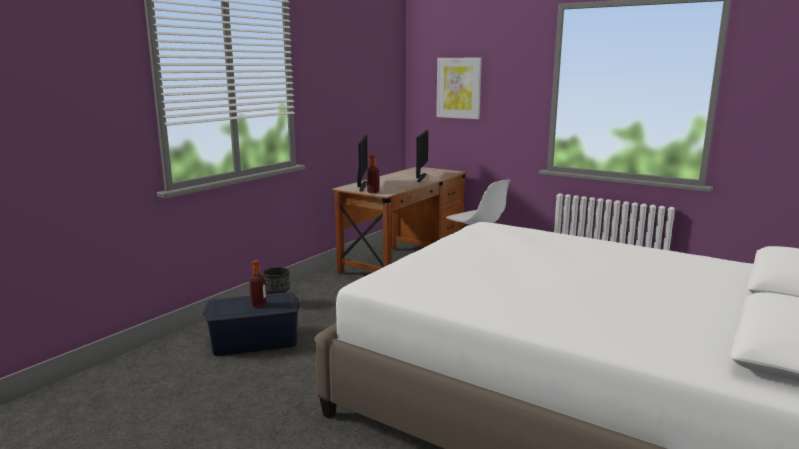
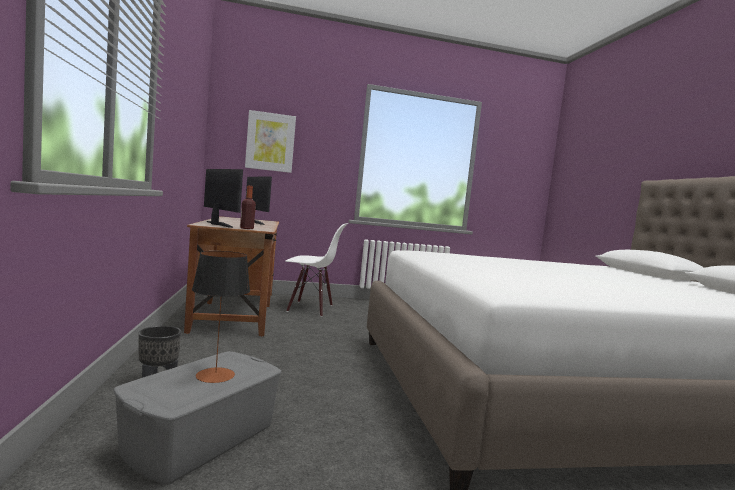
camera: 45 degrees left, 10 degrees down
blue storage box [203,292,300,356] -> grey storage box [114,351,282,485]
bottle [249,260,266,308] -> table lamp [192,251,250,383]

